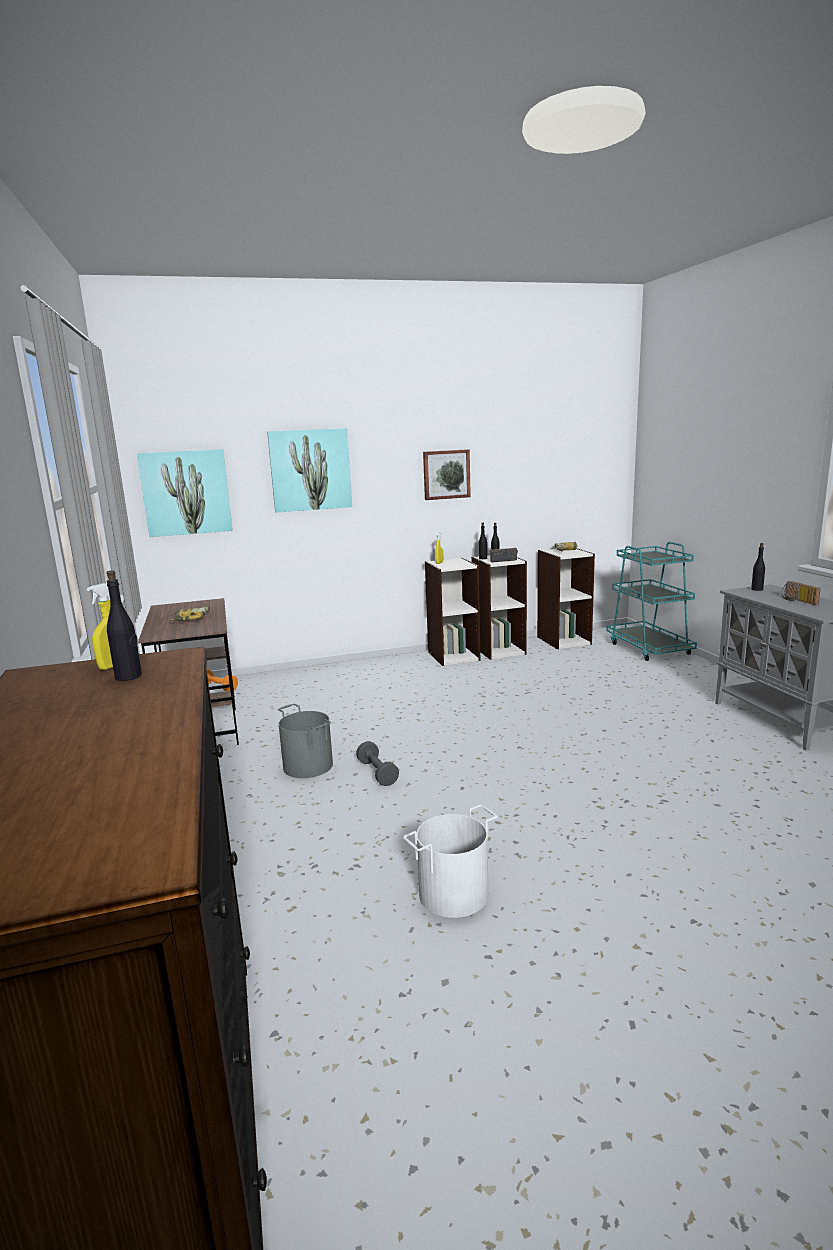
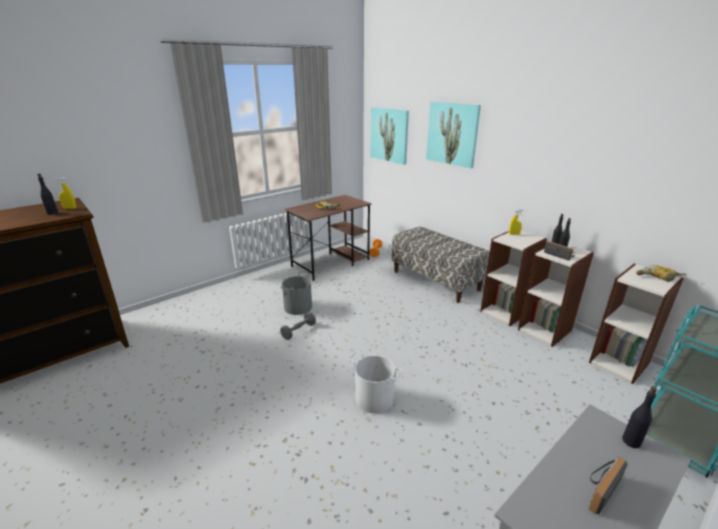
camera: 65 degrees right, 10 degrees up
white bucket [403,805,498,918] -> white bucket moved to [348,351,403,413]
picture [423,449,471,500] -> none
none -> bench [392,227,490,303]

